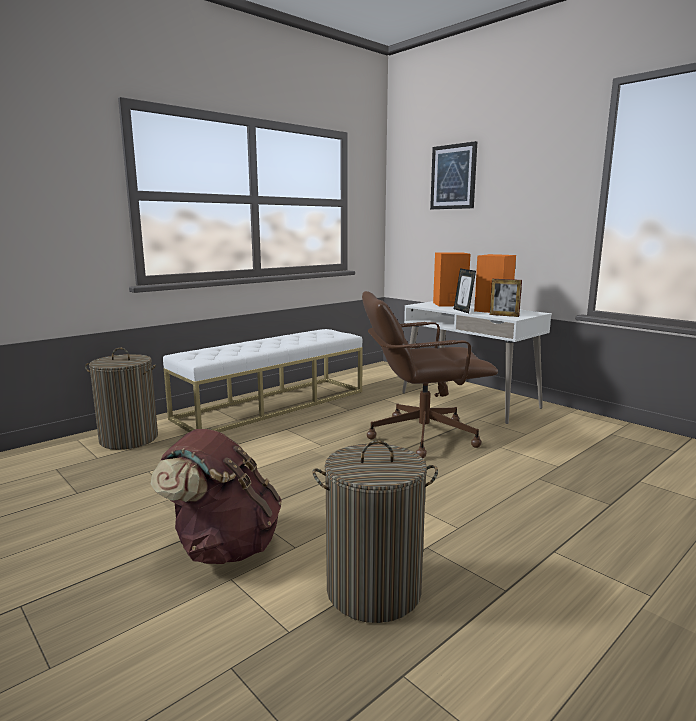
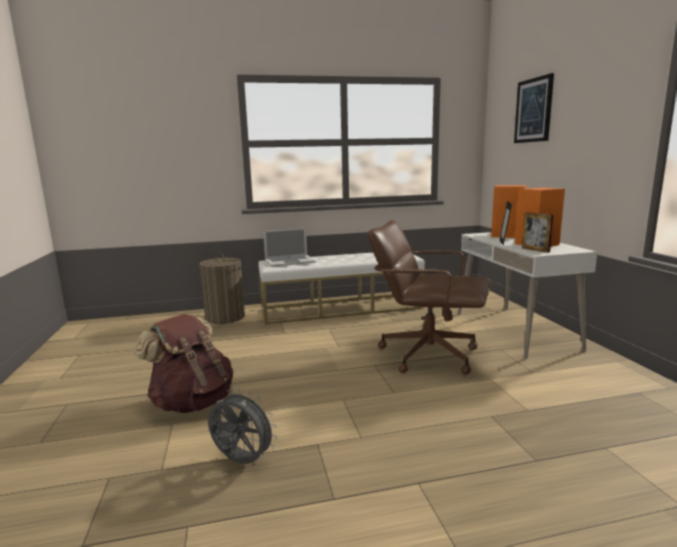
camera: 30 degrees right, 0 degrees up
laundry basket [312,440,438,623] -> grey fan [208,388,278,464]
none -> laptop [263,228,316,267]

